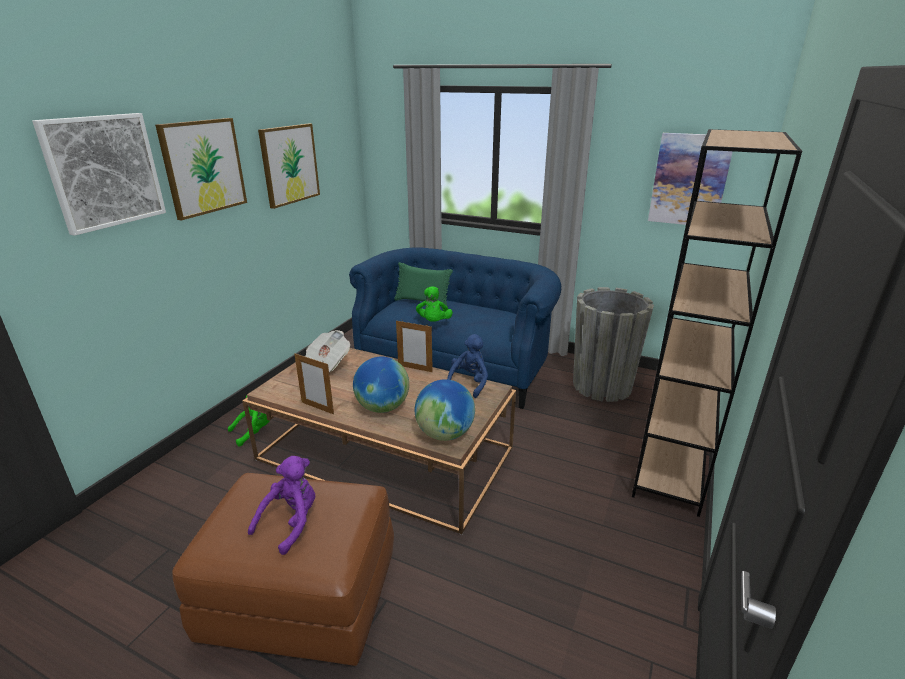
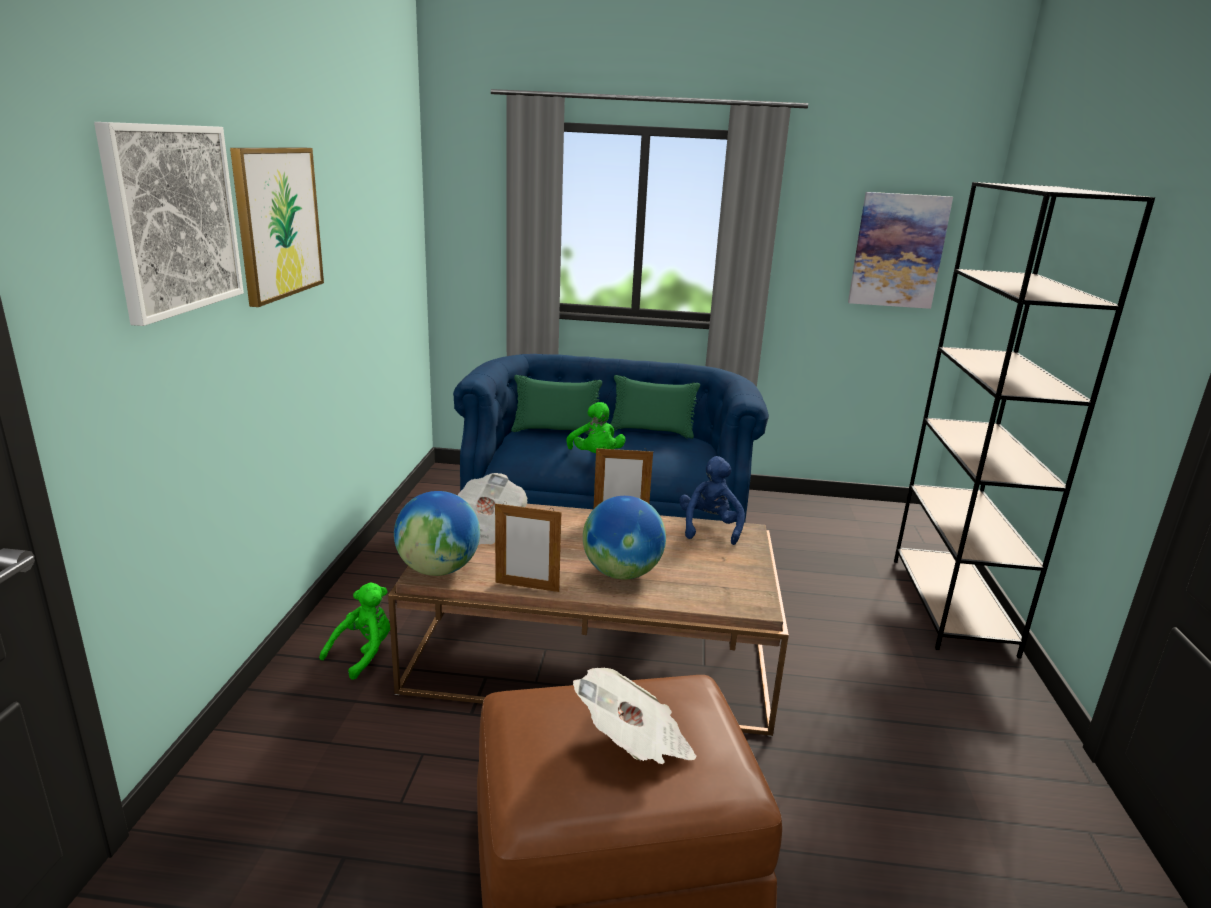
camera: 20 degrees left, 5 degrees down
purple plush toy [248,456,315,555] -> newspaper [573,668,696,764]
picture [258,124,320,209] -> none
globe [415,379,475,441] -> globe moved to [394,491,480,576]
grey planter [573,287,654,402] -> none
none -> green pillow [610,375,700,439]

